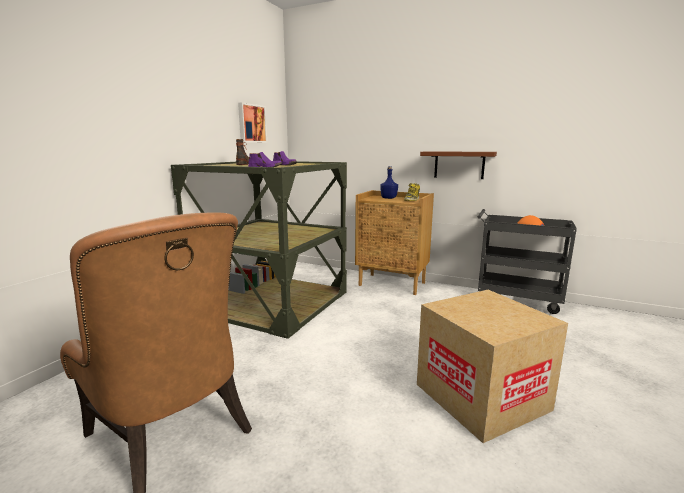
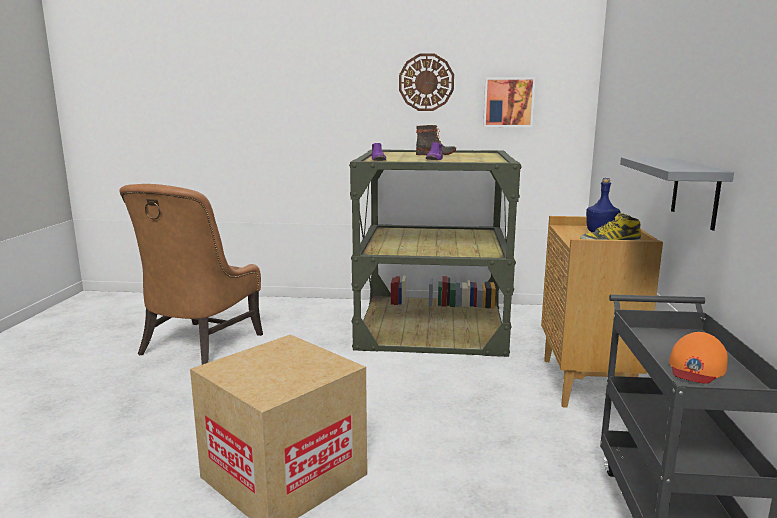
camera: 70 degrees right, 0 degrees up
brown shelf [420,151,497,179] -> grey shelf [620,157,734,231]
none -> wall clock [399,53,454,111]

